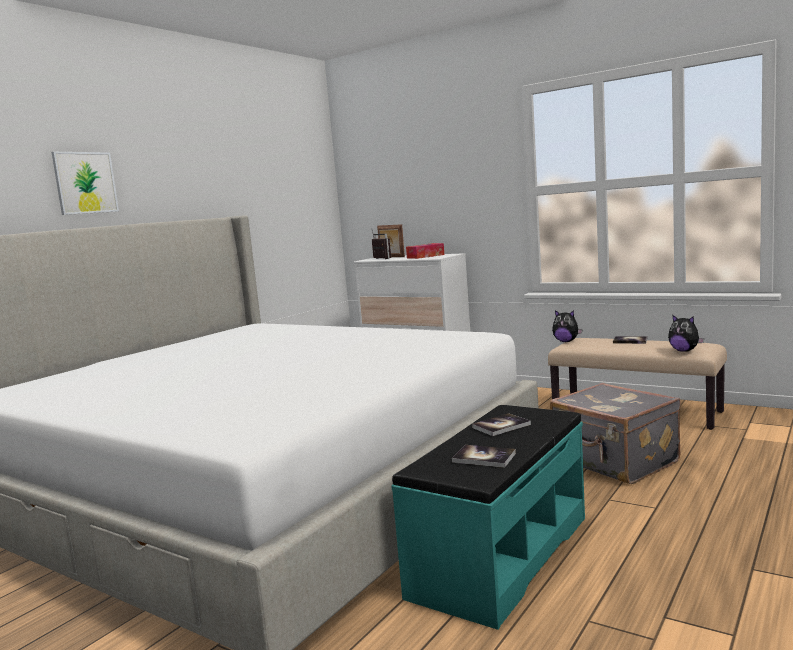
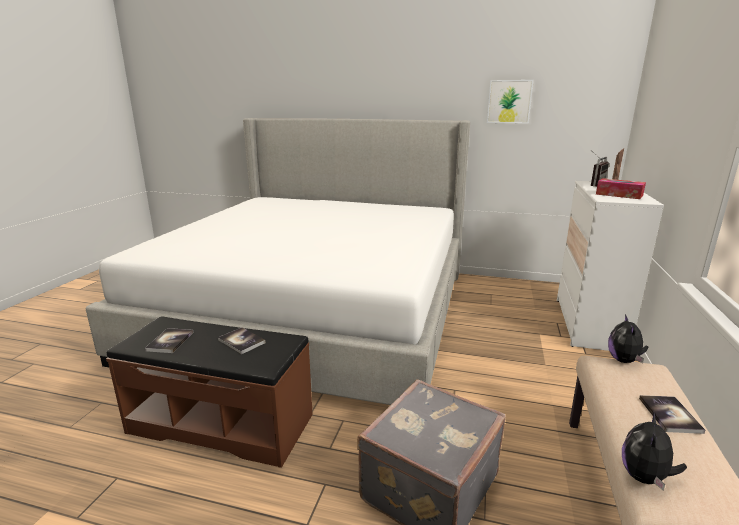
camera: 70 degrees right, 10 degrees up
picture [51,152,119,215] -> picture moved to [487,80,534,124]
turquoise bench [391,405,585,630] -> brown bench [106,316,313,468]

